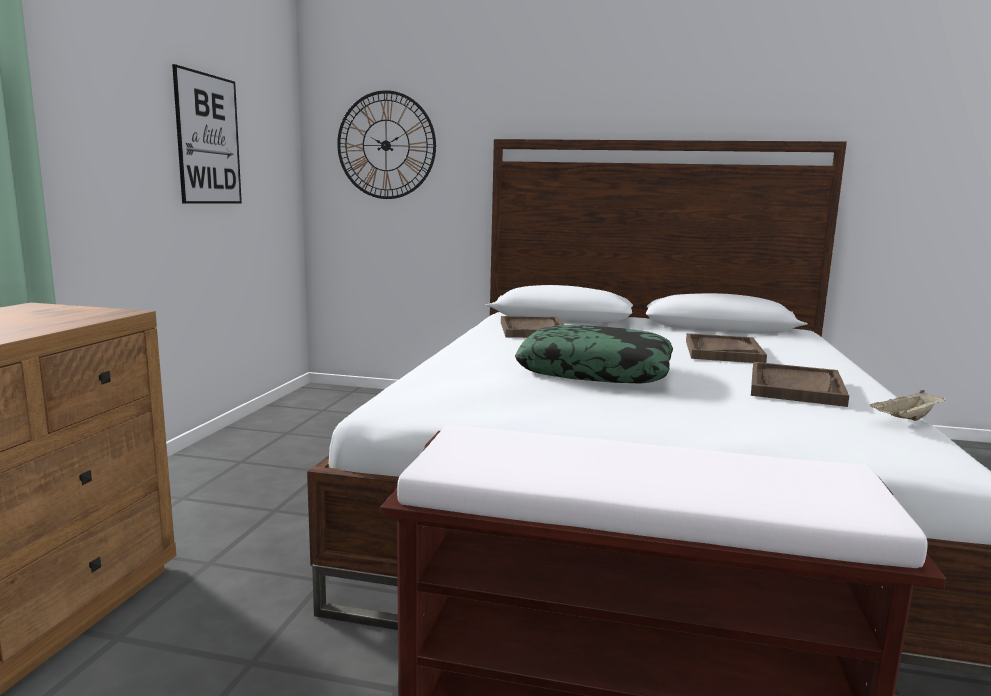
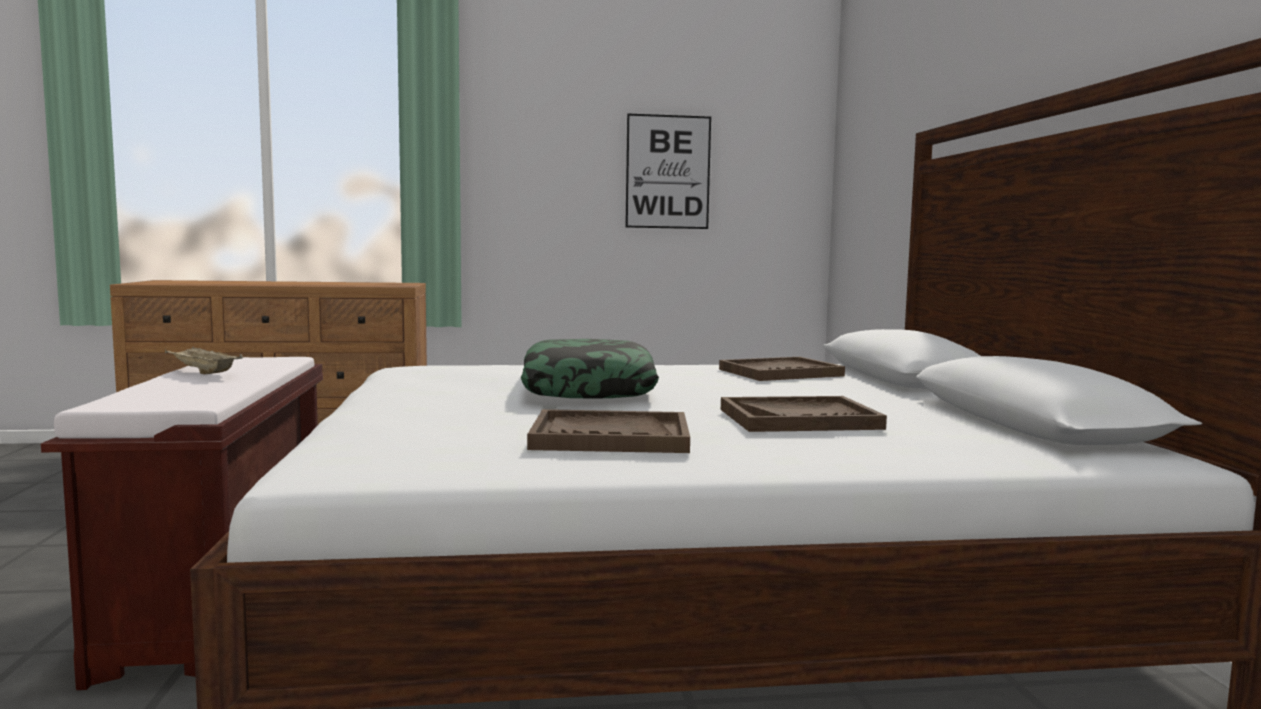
camera: 70 degrees right, 5 degrees down
wall clock [337,90,436,199] -> none
beige tray [869,390,946,421] -> beige tray moved to [165,347,243,374]

